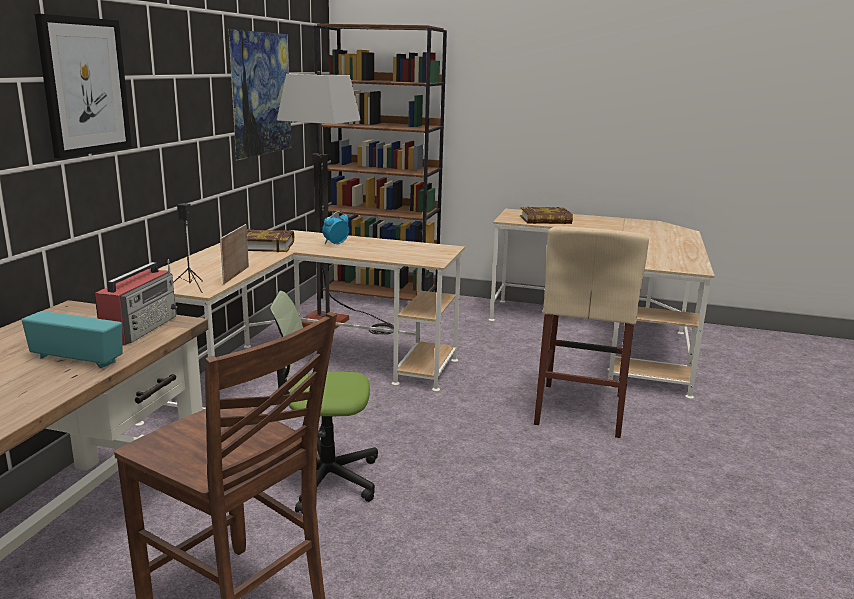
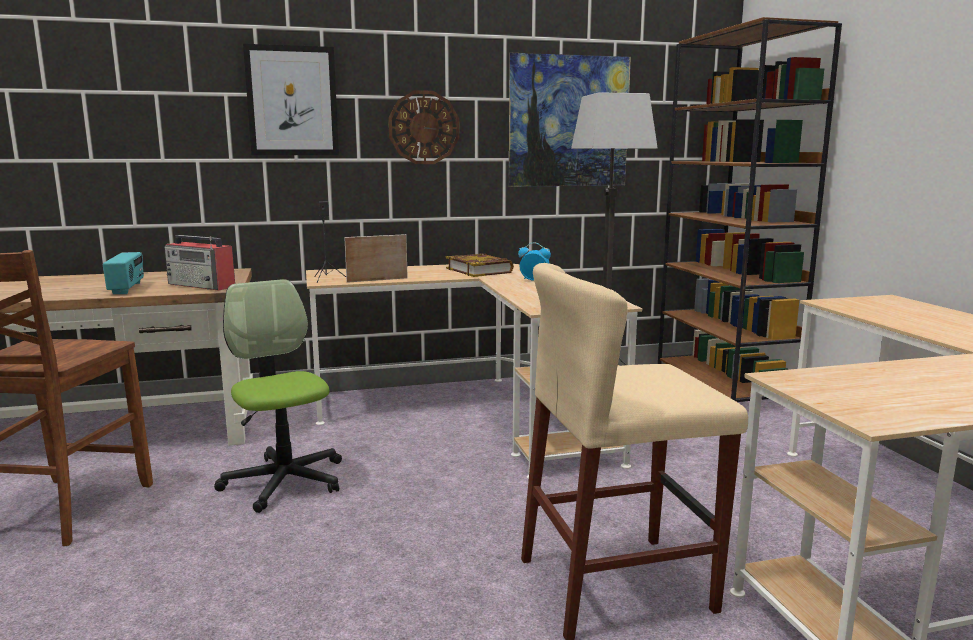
camera: 60 degrees right, 5 degrees down
radio [95,259,178,346] -> radio turned 45 degrees clockwise [164,235,235,291]
book [520,207,573,224] -> none
none -> wall clock [388,90,459,164]

